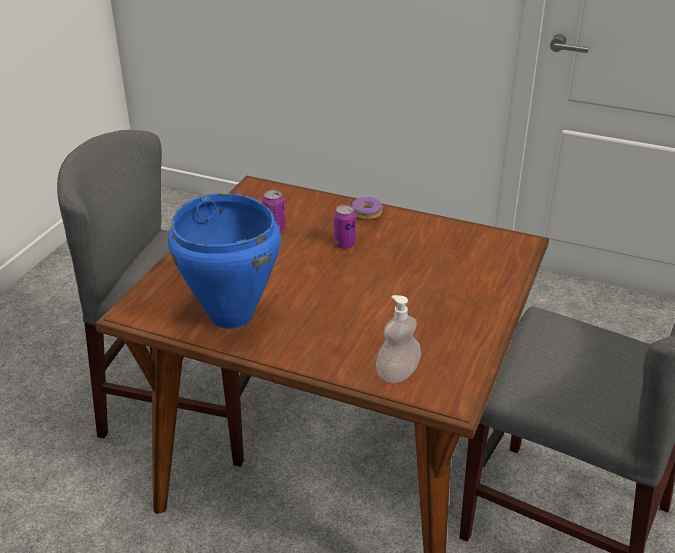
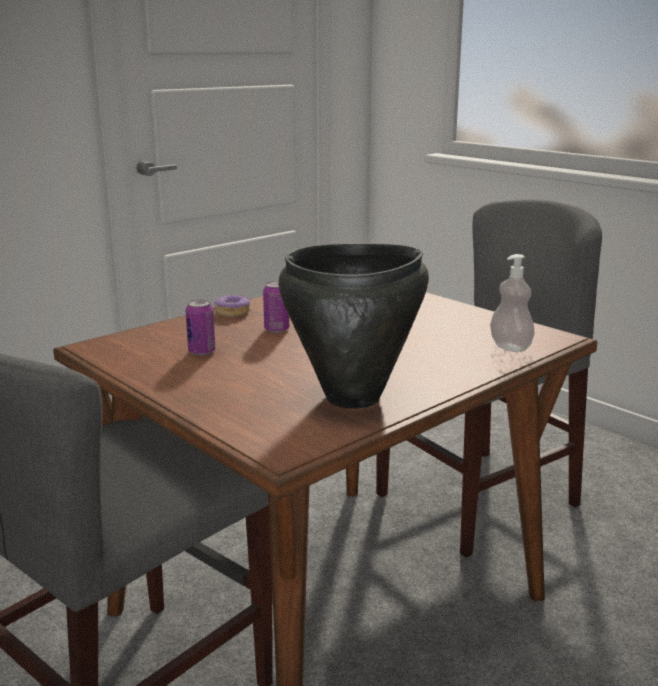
camera: 65 degrees left, 15 degrees down
blue cooking pot [168,193,281,329] -> black cooking pot [279,243,429,409]

